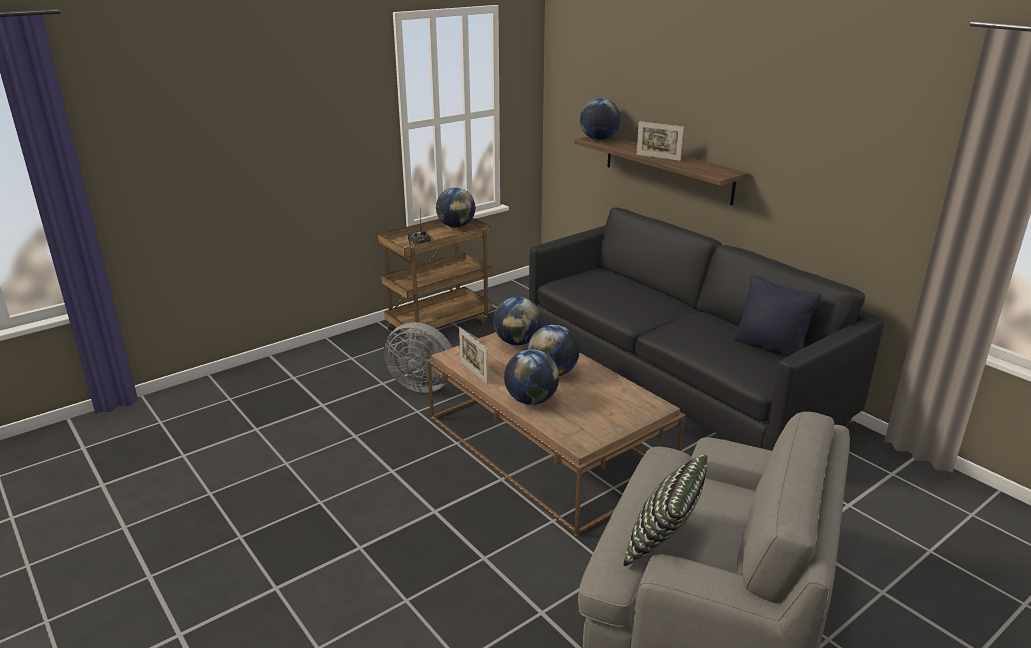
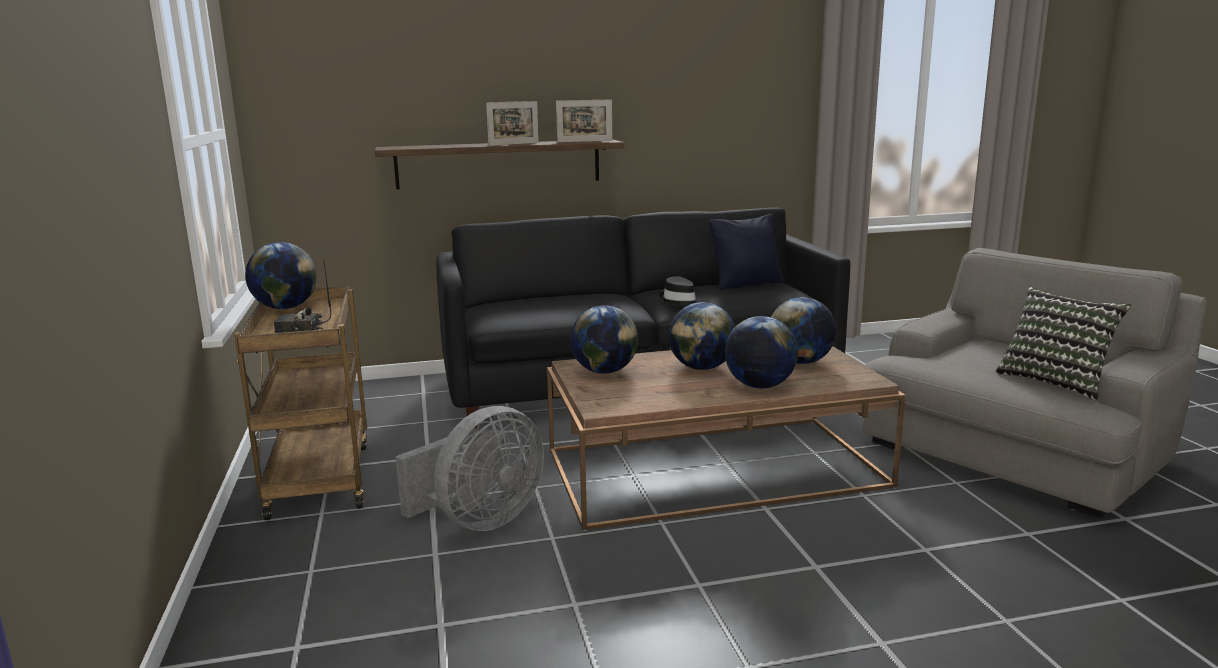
camera: 65 degrees left, 10 degrees down
picture frame [459,327,488,384] -> picture frame moved to [556,100,613,142]
globe [580,98,621,140] -> globe moved to [771,297,836,364]
none -> black hat [659,276,701,307]

